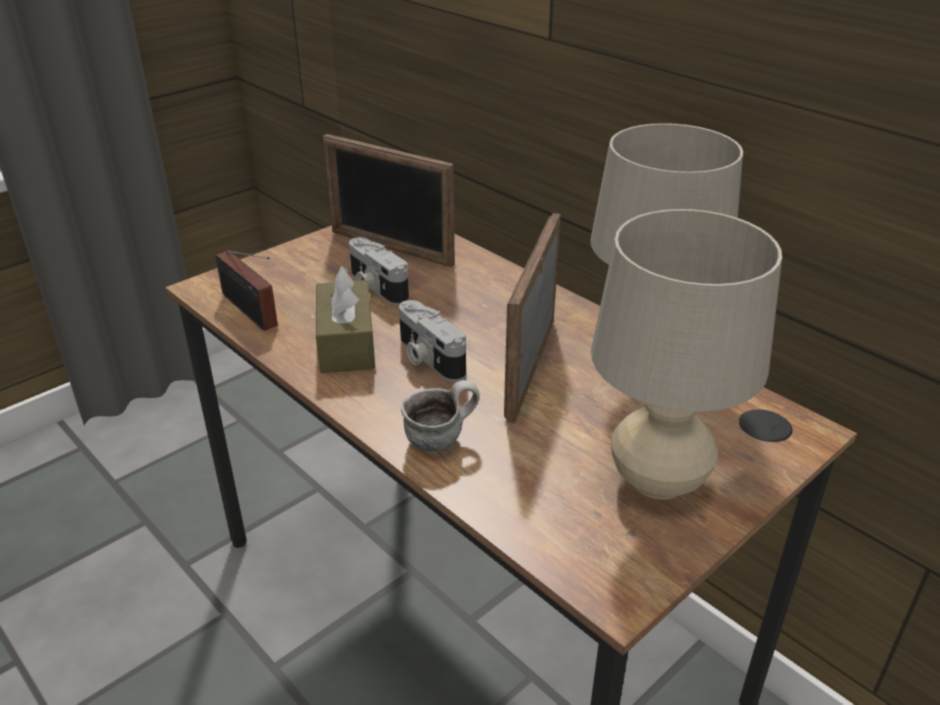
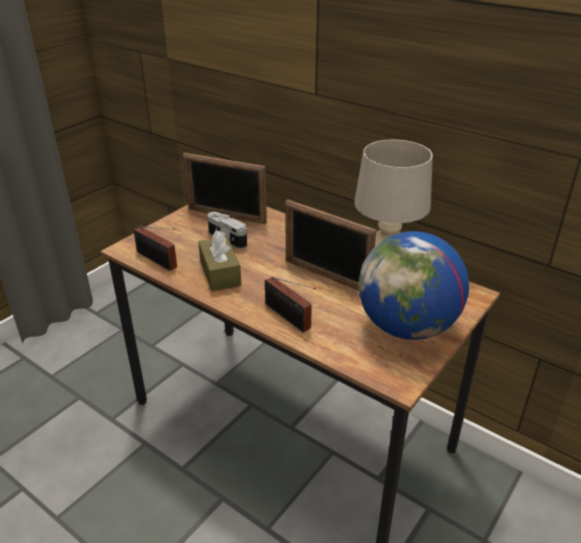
camera: 10 degrees left, 0 degrees up
camera [399,300,466,382] -> none
mug [401,380,480,451] -> radio [265,277,316,332]
picture frame [504,213,561,424] -> picture frame turned 60 degrees counterclockwise [285,199,376,290]
beige table lamp [591,209,782,500] -> globe [358,231,469,340]

